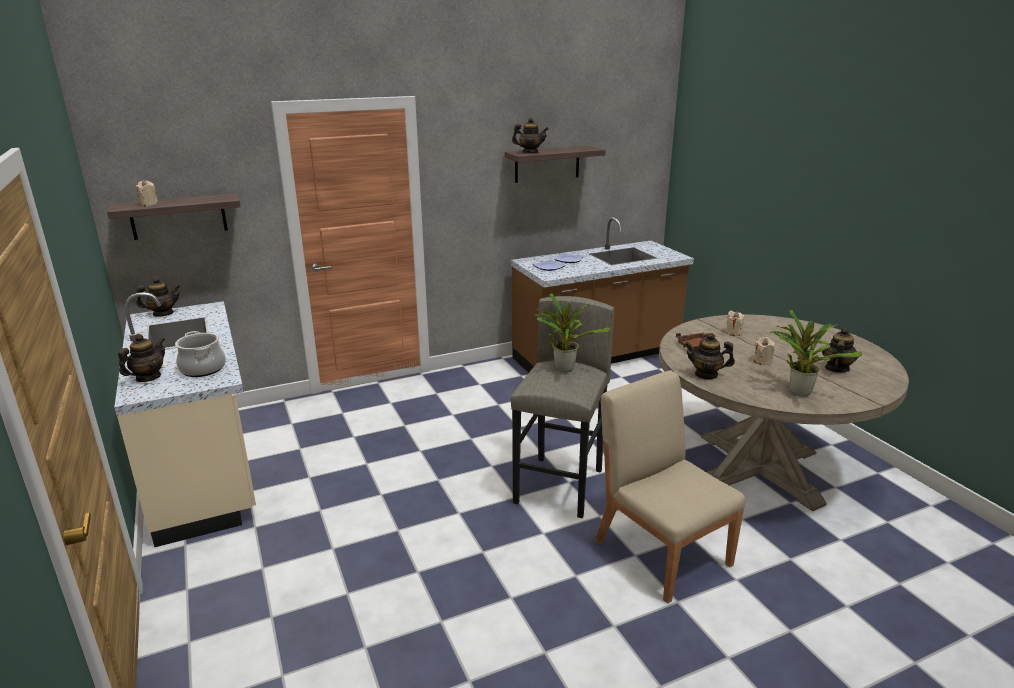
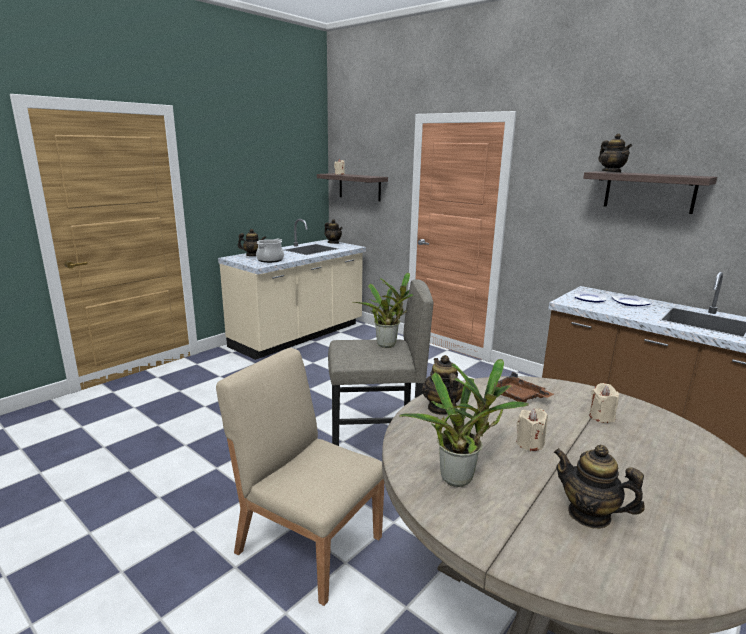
camera: 65 degrees right, 5 degrees down
beige chair [595,370,746,604] -> beige chair turned 90 degrees counterclockwise [216,348,384,606]
teapot [822,328,858,373] -> teapot turned 150 degrees counterclockwise [554,445,645,529]

